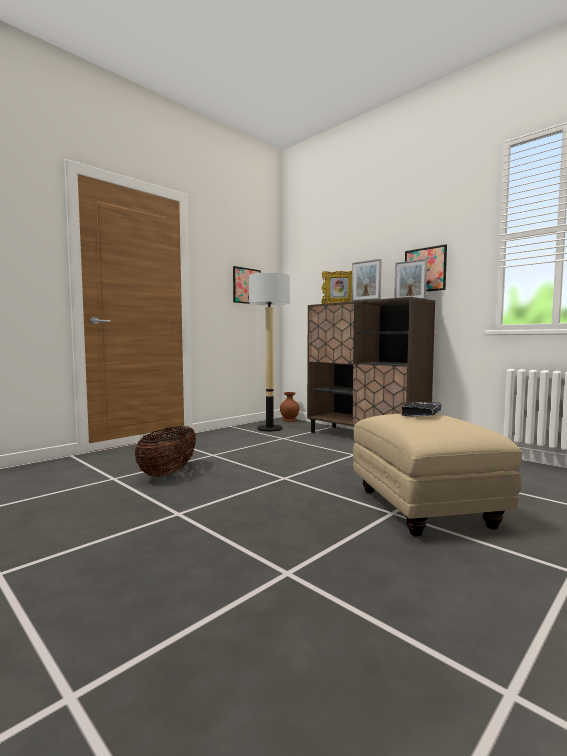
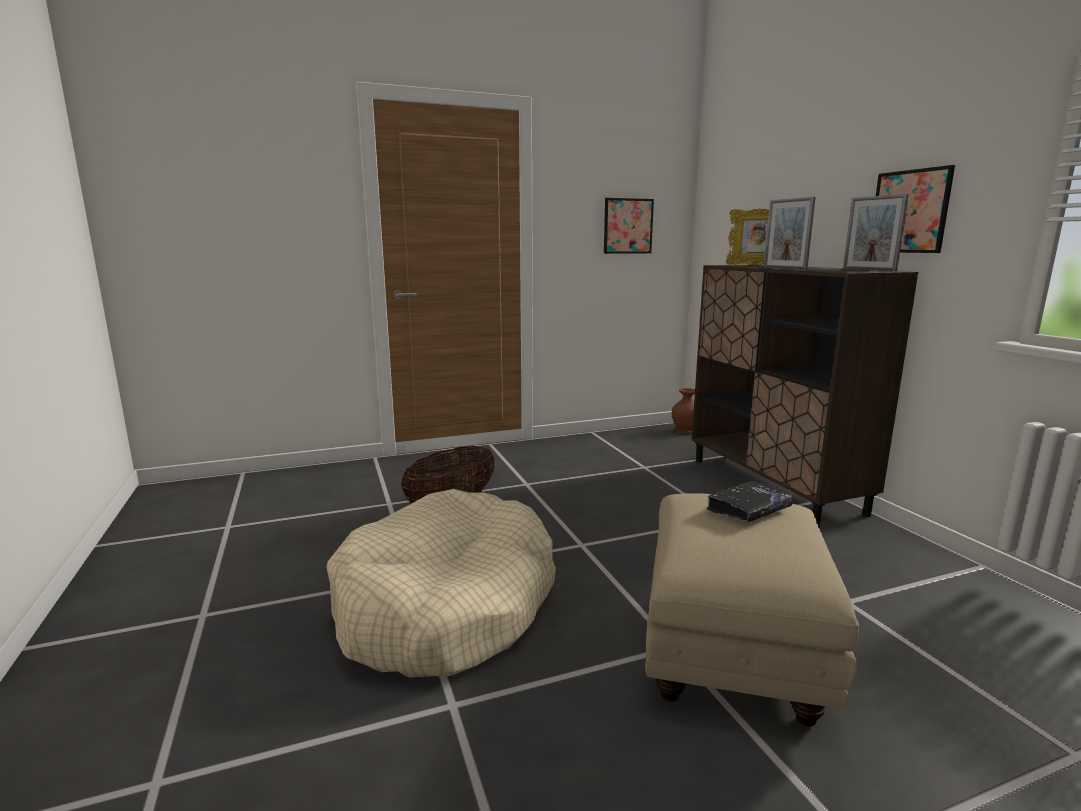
camera: 25 degrees right, 10 degrees up
floor lamp [249,273,290,432] -> none
none -> beige dog bed [326,489,556,677]

